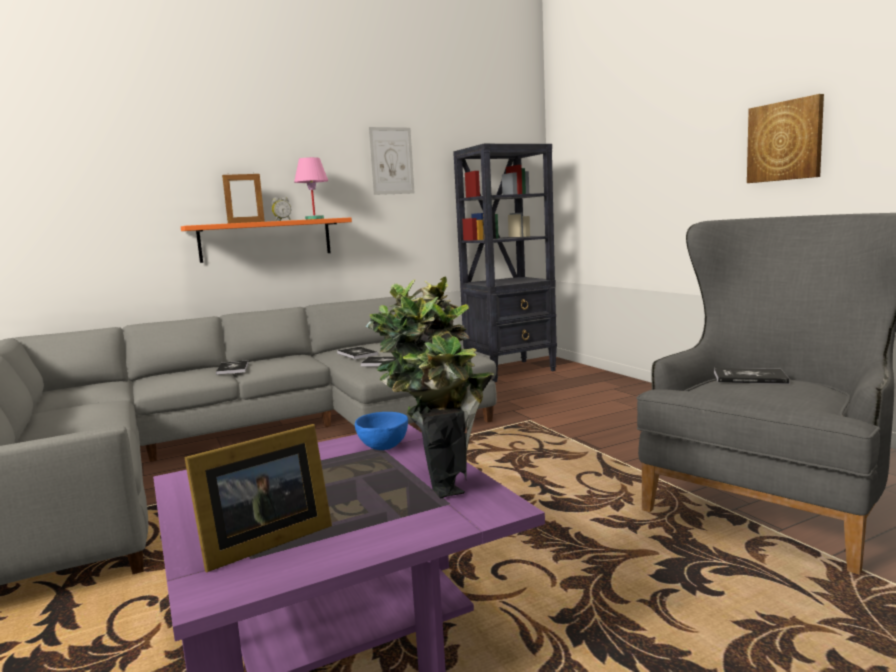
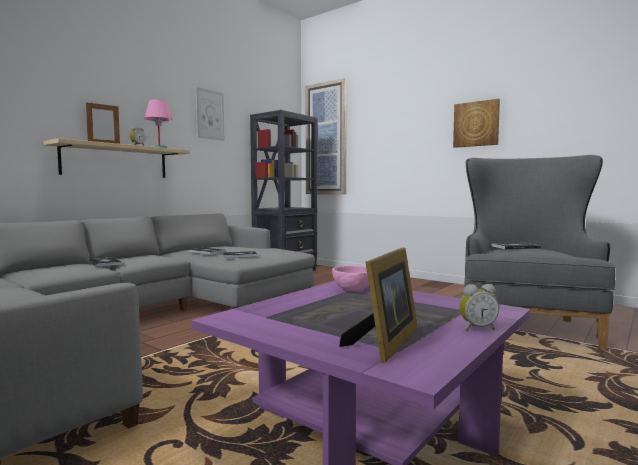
camera: 25 degrees left, 5 degrees down
orange shelf [181,217,352,263] -> beige shelf [43,138,190,178]
blue bowl [355,412,408,450] -> pink bowl [332,266,369,292]
potted plant [366,276,494,498] -> none
none -> picture [306,78,347,194]
none -> alarm clock [459,284,499,331]

